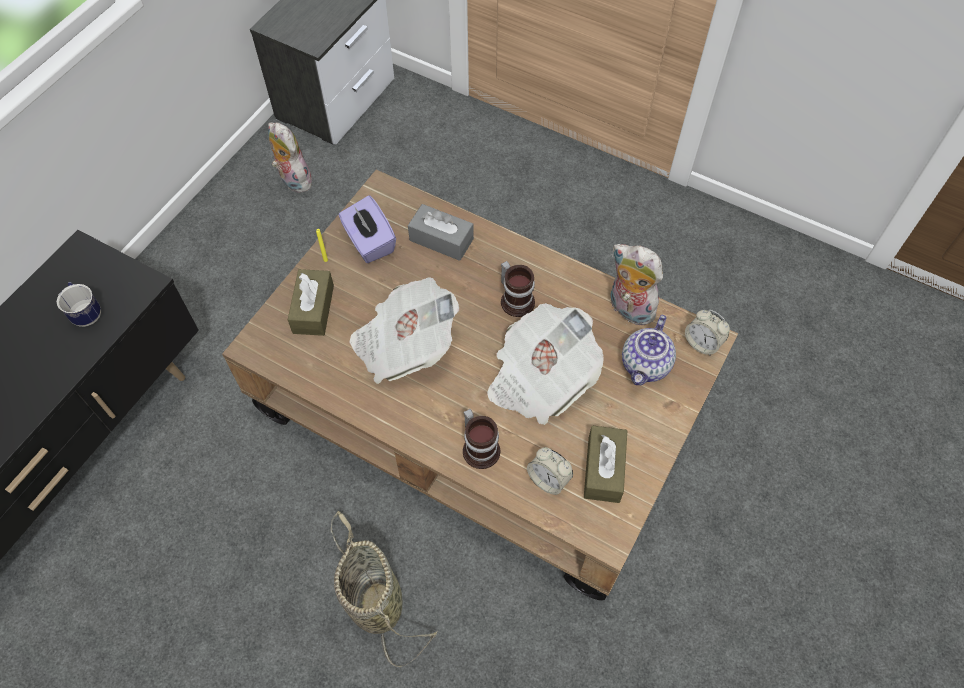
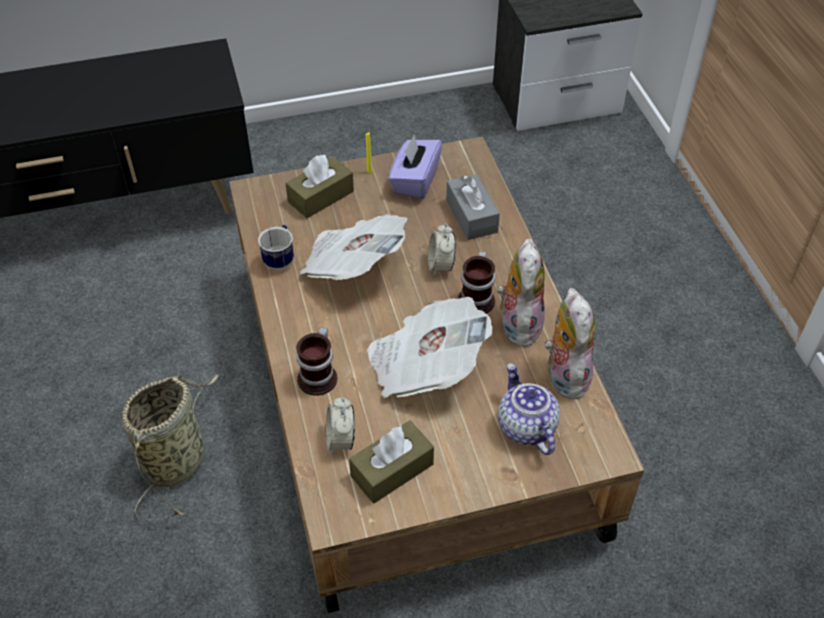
camera: 45 degrees right, 10 degrees down
mug [57,282,101,327] -> mug moved to [258,225,294,270]
plush toy [268,122,312,193] -> plush toy moved to [497,238,545,347]
teapot [622,315,676,385] -> teapot turned 90 degrees clockwise [498,363,560,455]
alarm clock [685,310,730,355] -> alarm clock moved to [428,224,456,275]

